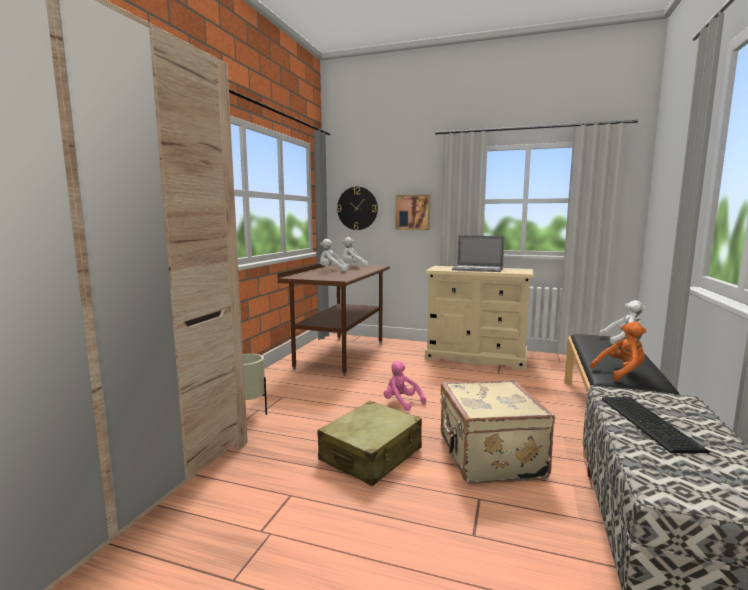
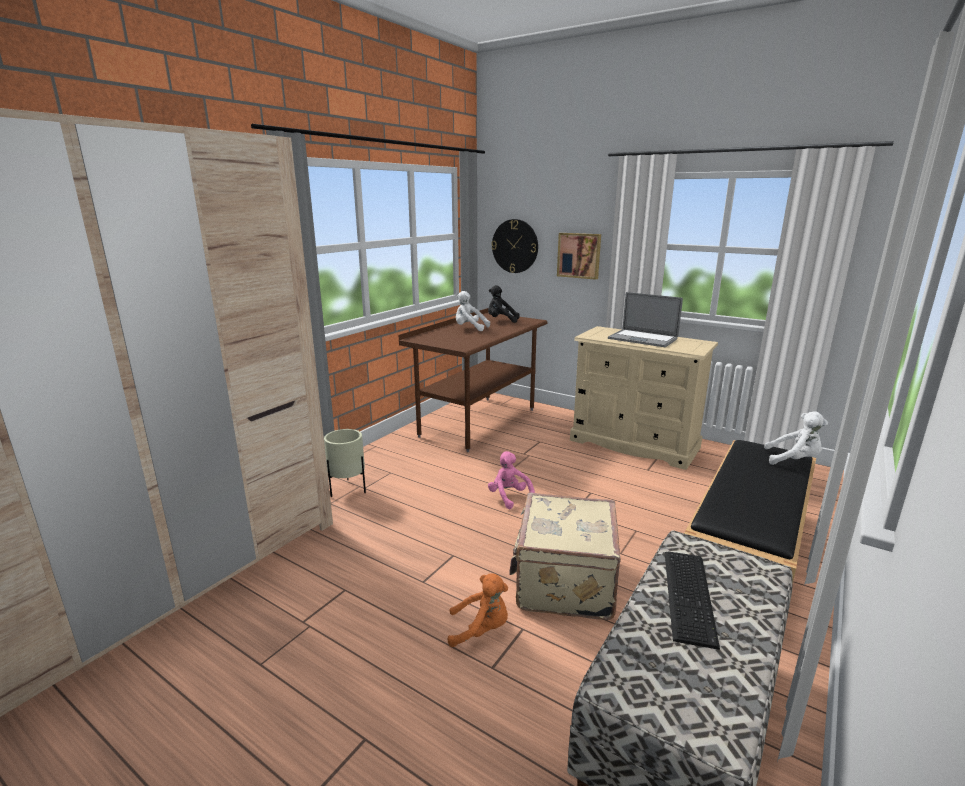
camera: 15 degrees right, 10 degrees up
beige suitcase [318,401,422,486] -> none
white plush toy [342,237,368,267] -> black plush toy [488,285,520,323]
orange plush toy [590,321,646,381] -> orange plush toy moved to [448,573,508,647]

